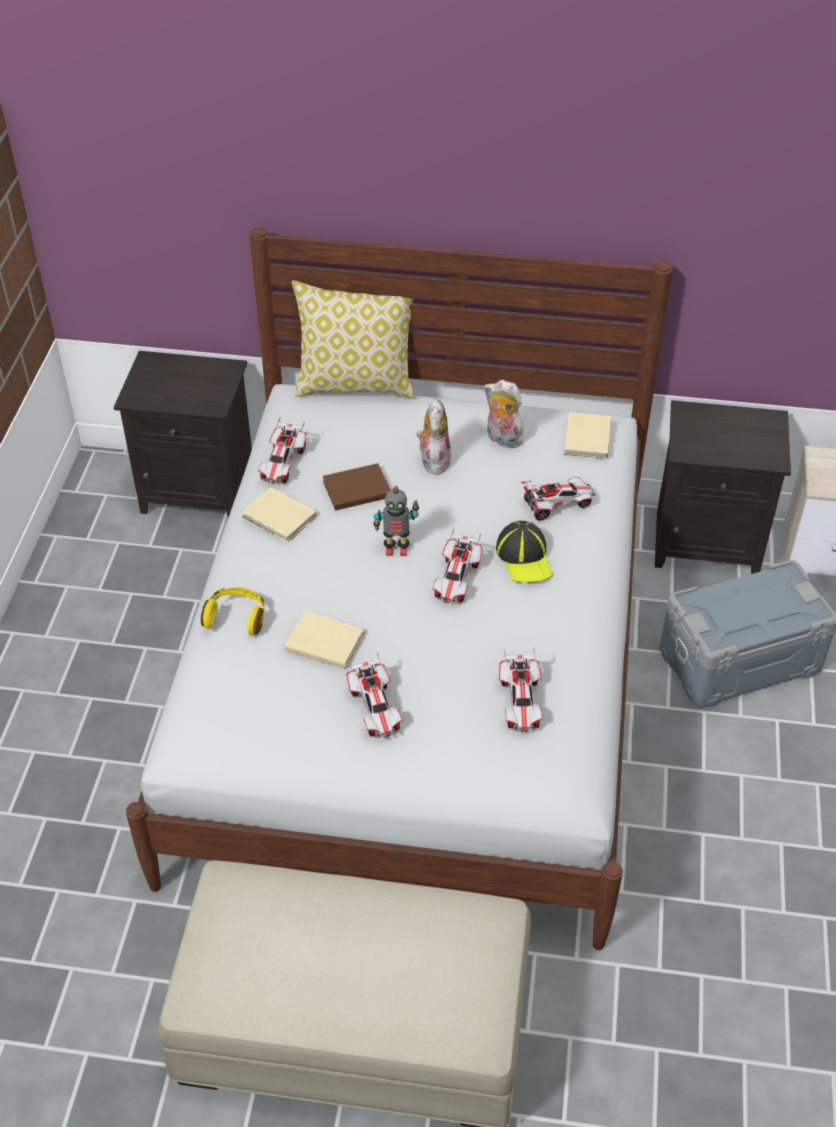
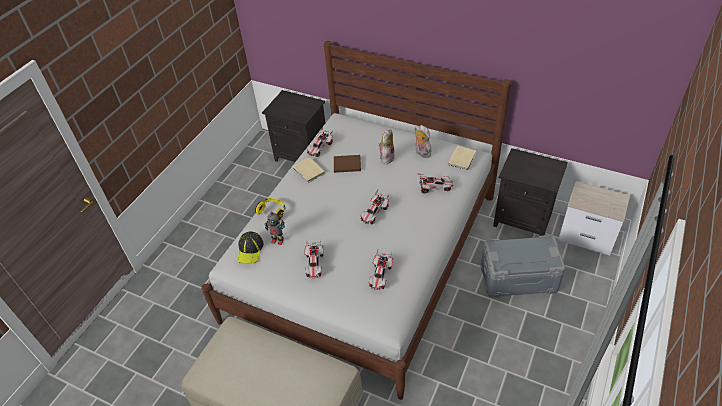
camera: 20 degrees right, 0 degrees up
beige book [285,611,364,669] -> none
pillow [292,280,415,398] -> none
toy robot [373,486,419,556] -> toy robot moved to [264,212,285,245]
cap [496,521,553,583] -> cap moved to [237,232,264,264]

